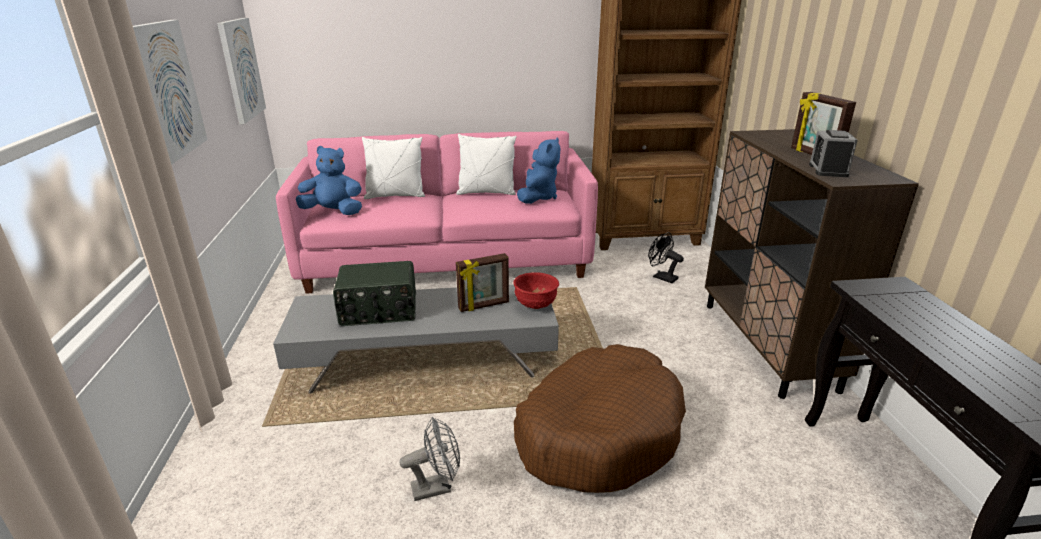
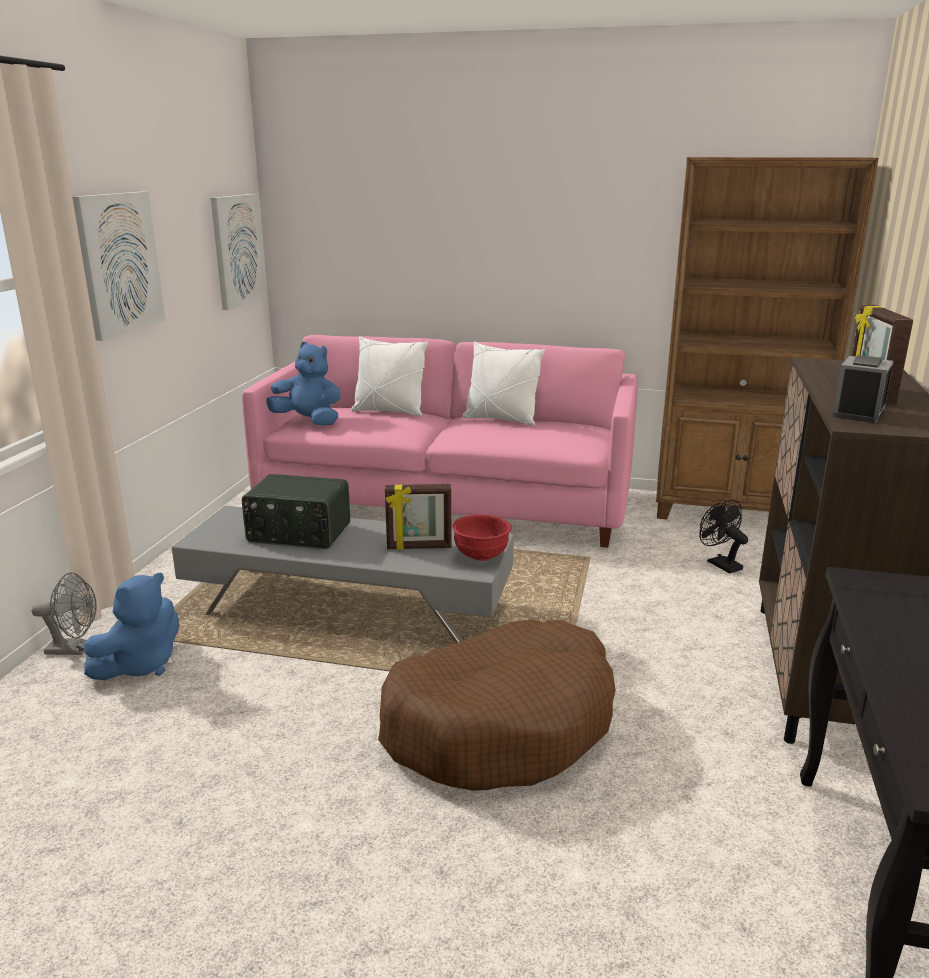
camera: 20 degrees right, 5 degrees down
grey fan [400,417,460,501] -> grey fan moved to [31,573,97,655]
blue plush toy [517,137,561,204] -> blue plush toy moved to [84,573,180,680]

